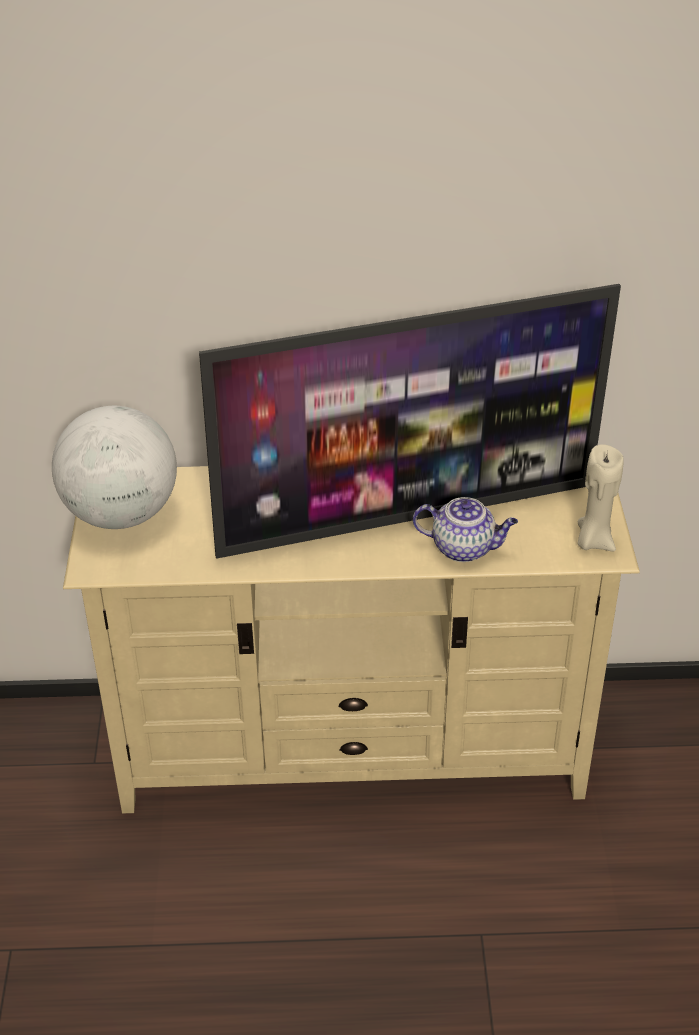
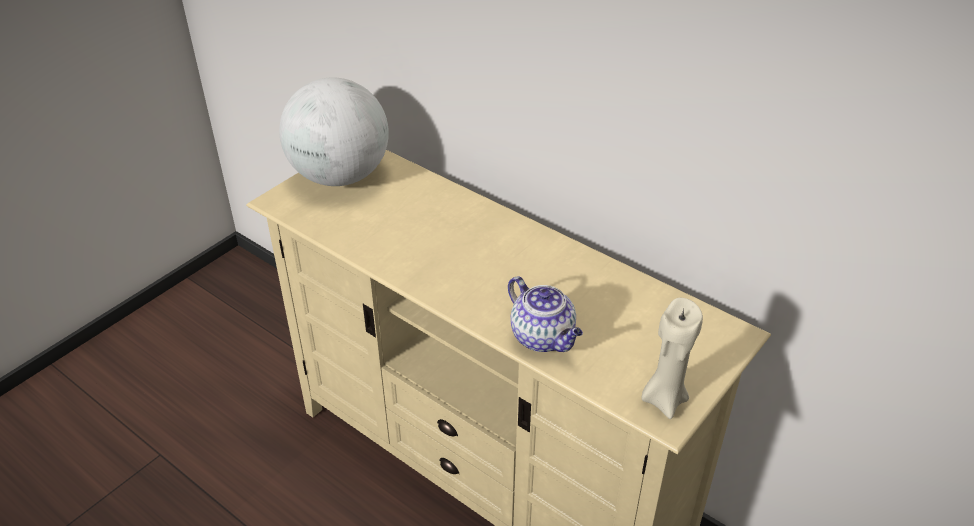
camera: 40 degrees right, 0 degrees up
television [199,284,621,559] -> none

